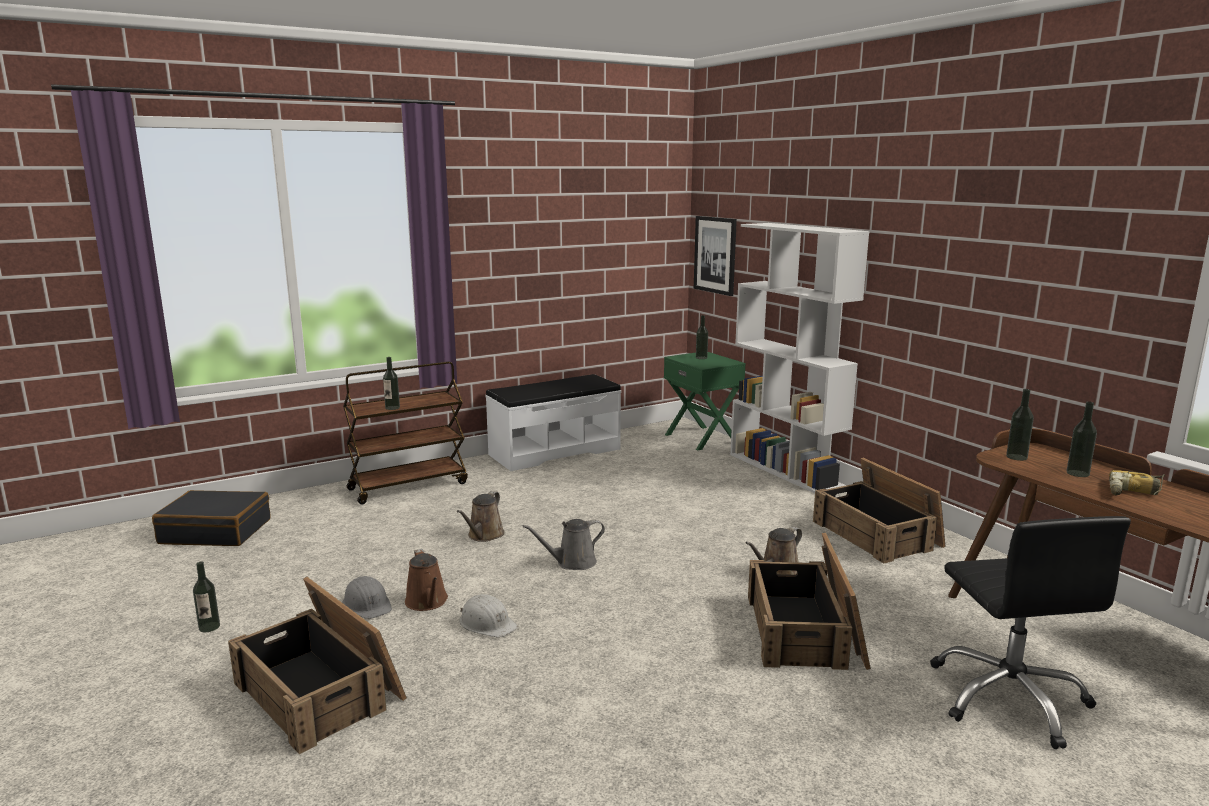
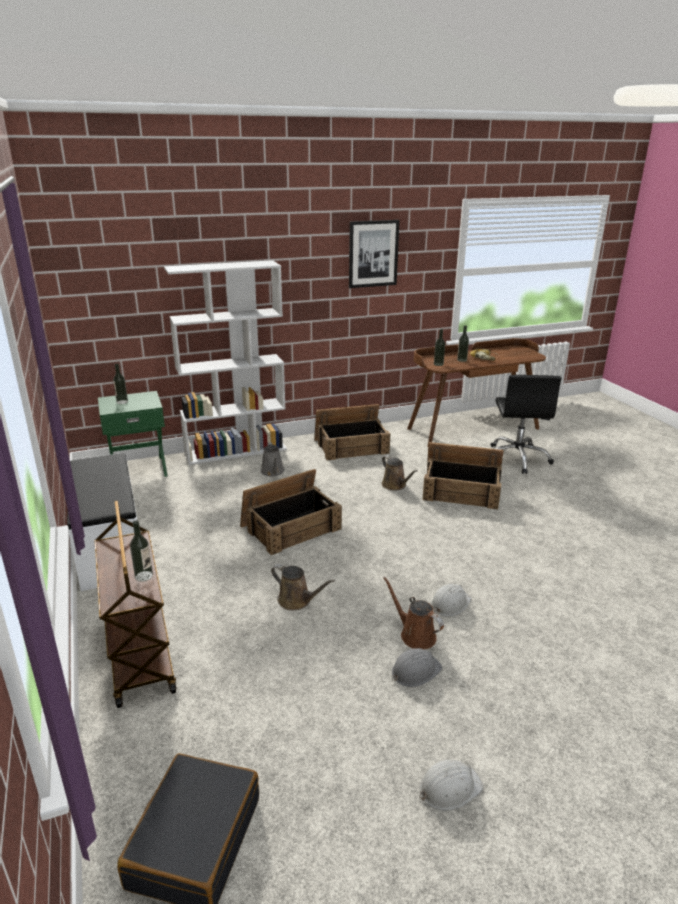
camera: 80 degrees left, 10 degrees up
bottle [193,561,220,632] -> white hard hat [419,760,484,811]
crate [228,577,407,754] -> crate moved to [240,469,342,555]
brown watering can [405,549,448,611] -> brown watering can turned 120 degrees counterclockwise [383,576,444,649]
grey watering can [523,519,605,570] -> grey watering can moved to [261,442,285,476]
picture [694,216,737,296] -> picture moved to [349,220,400,288]
black office chair [930,516,1131,749] -> black office chair turned 90 degrees clockwise [491,375,562,474]

